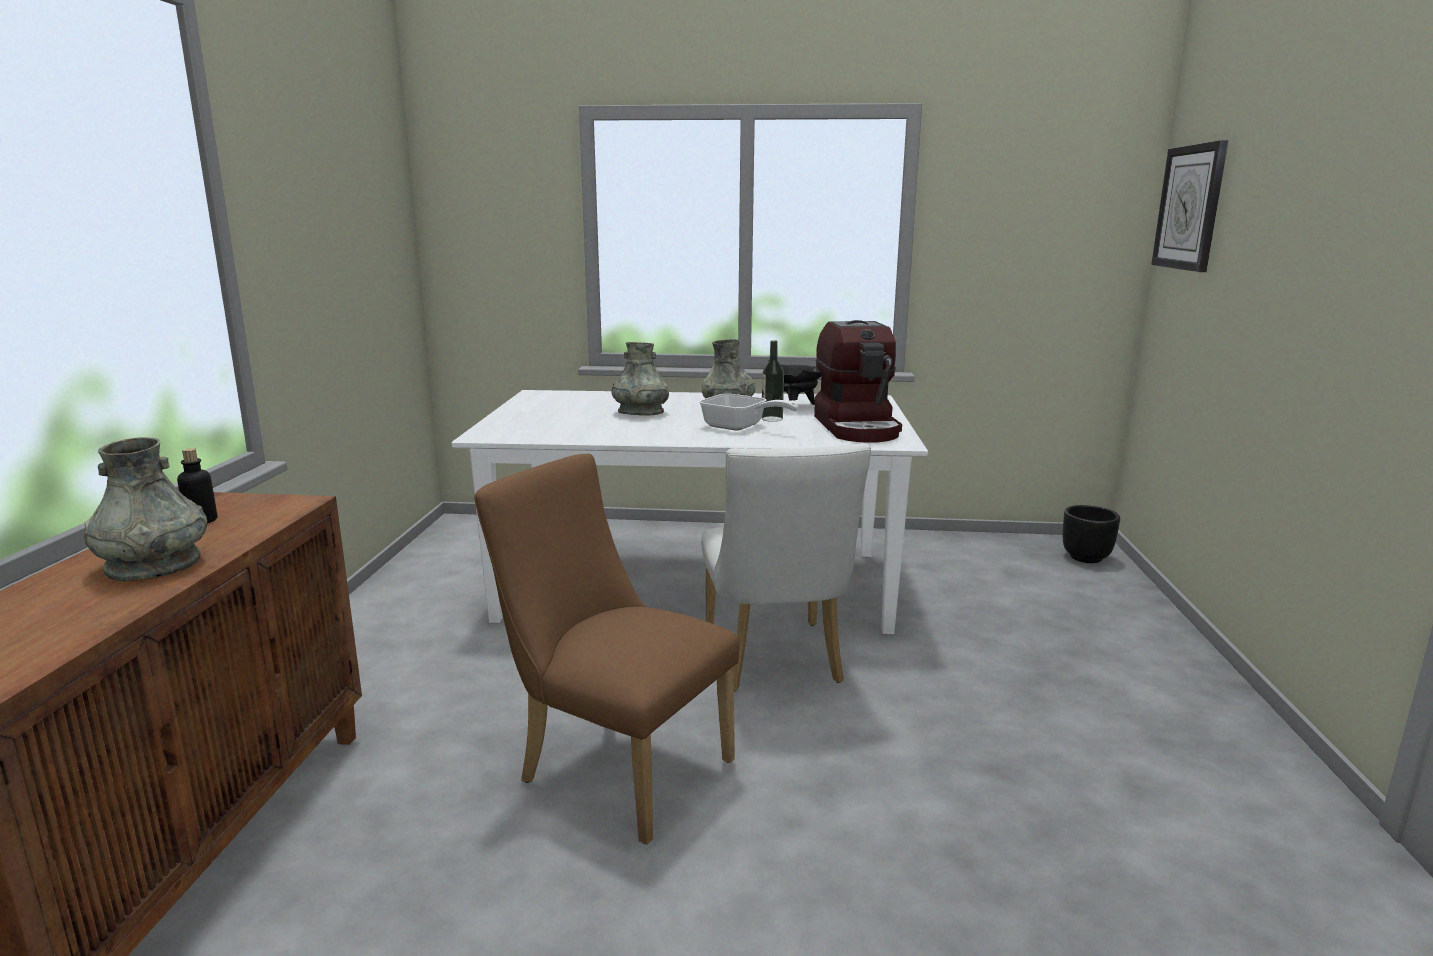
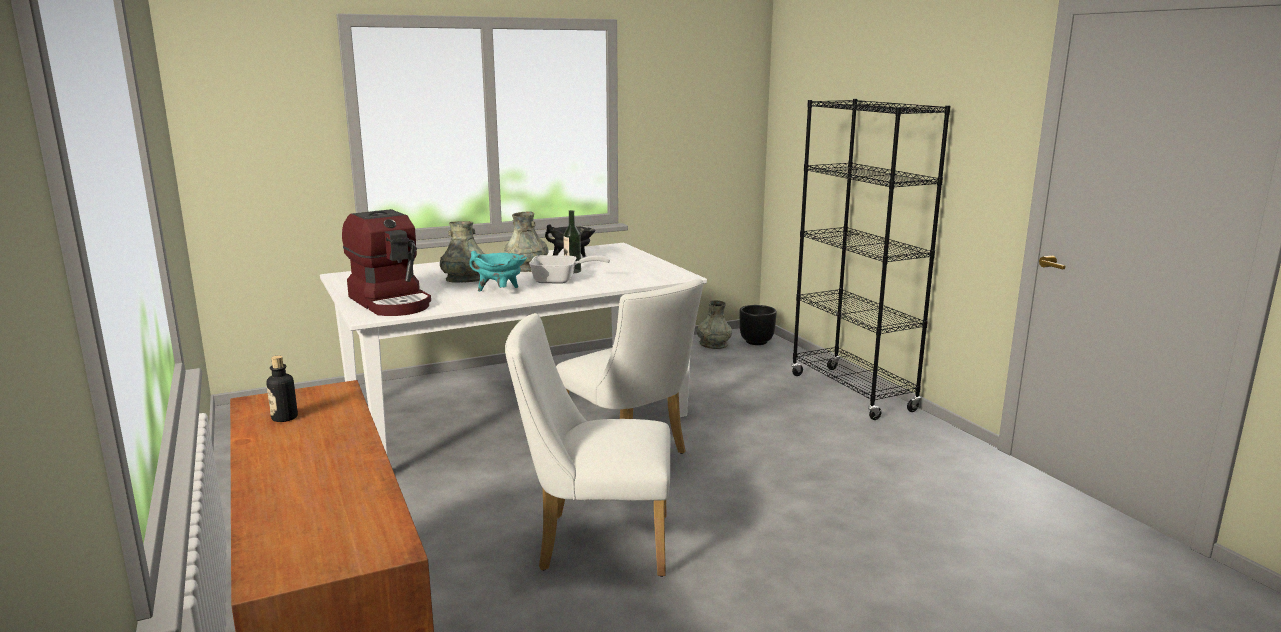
camera: 30 degrees left, 0 degrees up
grey vase [84,437,207,581] -> grey vase moved to [697,300,732,349]
brown chair [474,453,739,845] -> white chair [505,313,670,577]
coffee machine [814,320,902,443] -> coffee machine moved to [342,209,431,316]
wall clock [1151,140,1228,272] -> none
none -> turquoise cooking pot [469,251,527,292]
none -> black bookcase [791,99,950,420]

